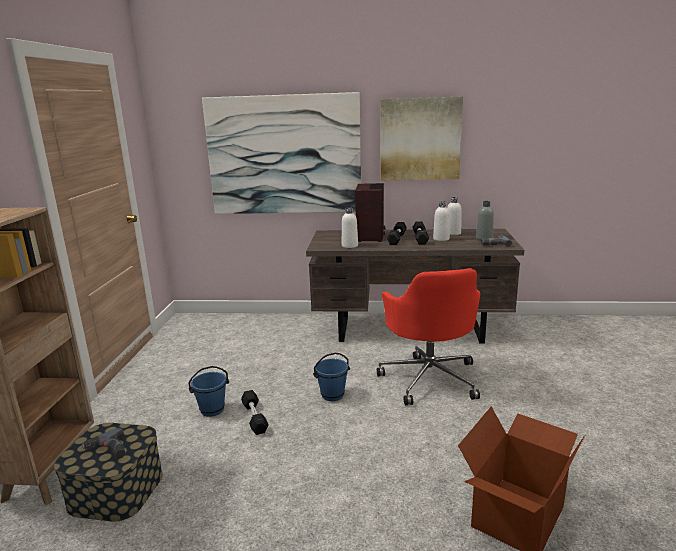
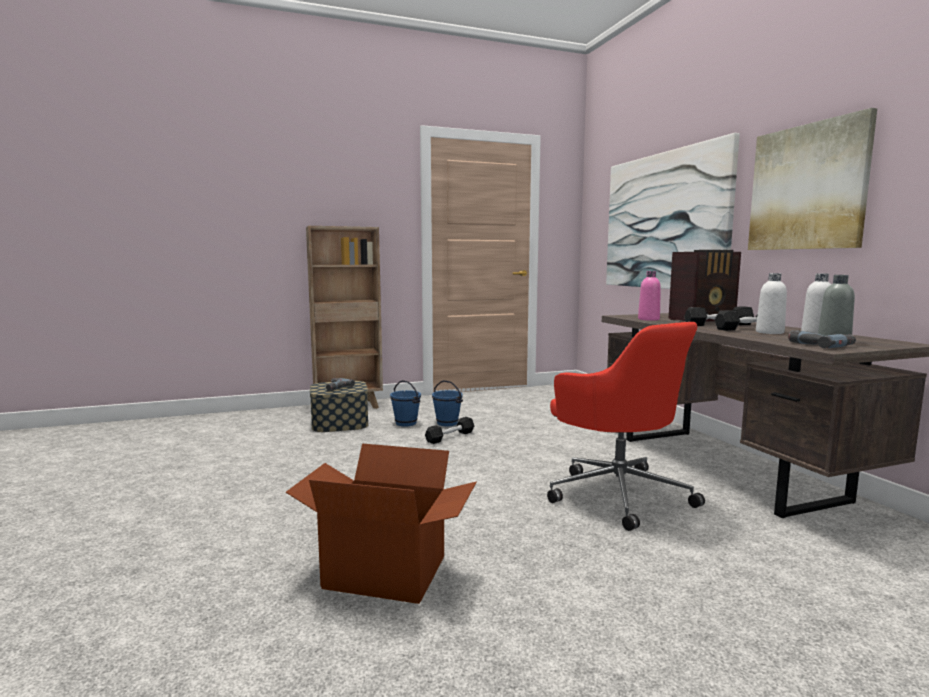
camera: 65 degrees right, 10 degrees down
blue bucket [313,353,350,401] -> blue bucket moved to [390,380,421,427]
white bottle [342,207,358,248] -> pink bottle [638,271,661,321]
red office chair [377,268,480,405] -> red office chair turned 90 degrees counterclockwise [547,322,705,531]

